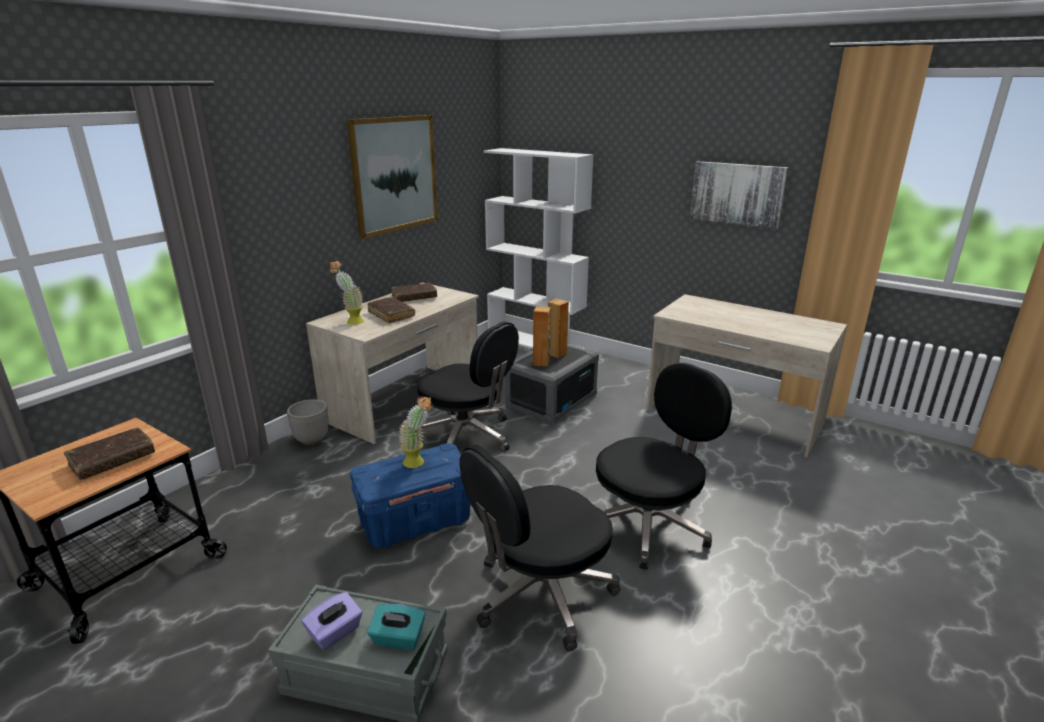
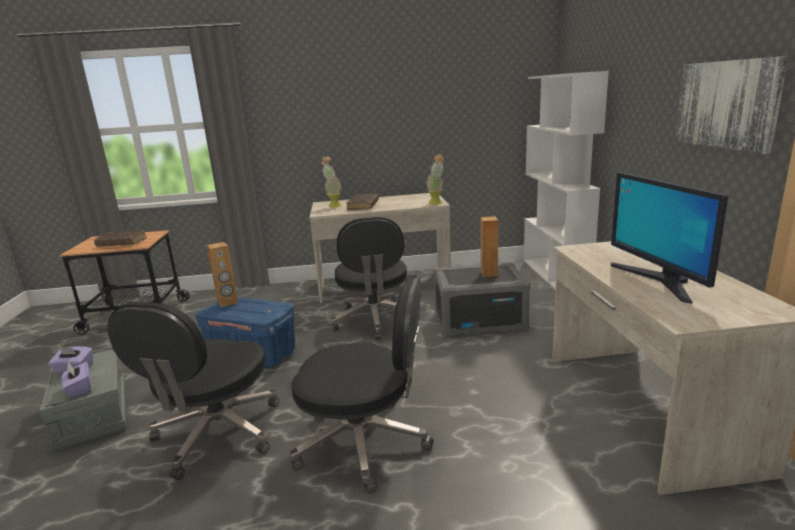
camera: 50 degrees right, 5 degrees down
planter [287,399,328,445] -> none
picture [347,115,438,239] -> none
turquoise tissue box [368,604,426,650] -> purple tissue box [61,362,91,398]
brown book [391,283,437,302] -> none
potted plant [398,396,433,468] -> potted plant moved to [426,154,444,205]
black office chair [459,445,620,651] -> black office chair turned 90 degrees counterclockwise [107,302,280,480]
brown speaker [533,306,551,367] -> brown speaker moved to [207,242,238,307]
none -> monitor [611,172,728,304]

